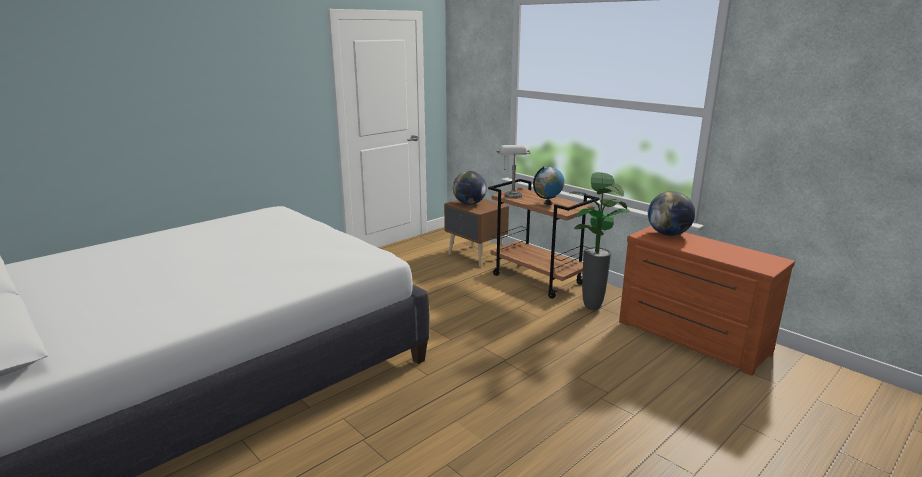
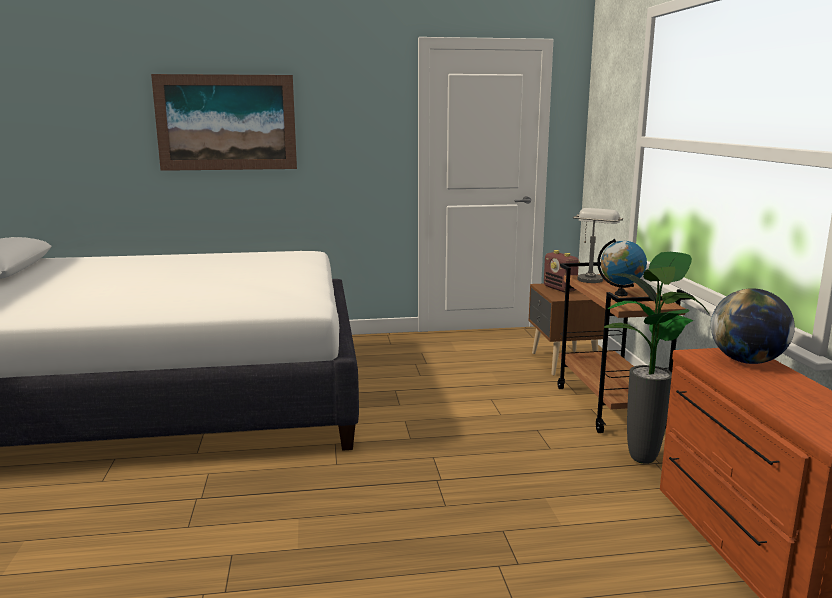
camera: 35 degrees right, 5 degrees down
globe [453,171,487,205] -> radio [544,250,580,292]
none -> picture [151,74,297,171]

